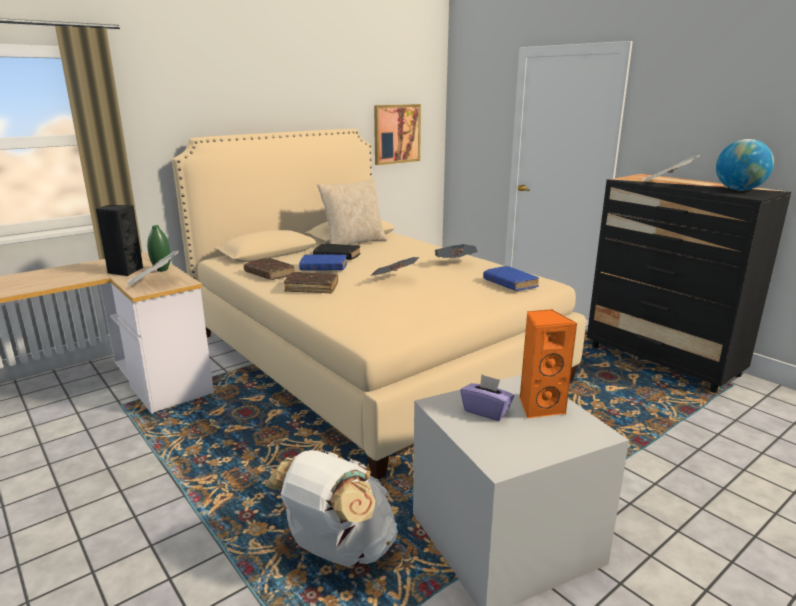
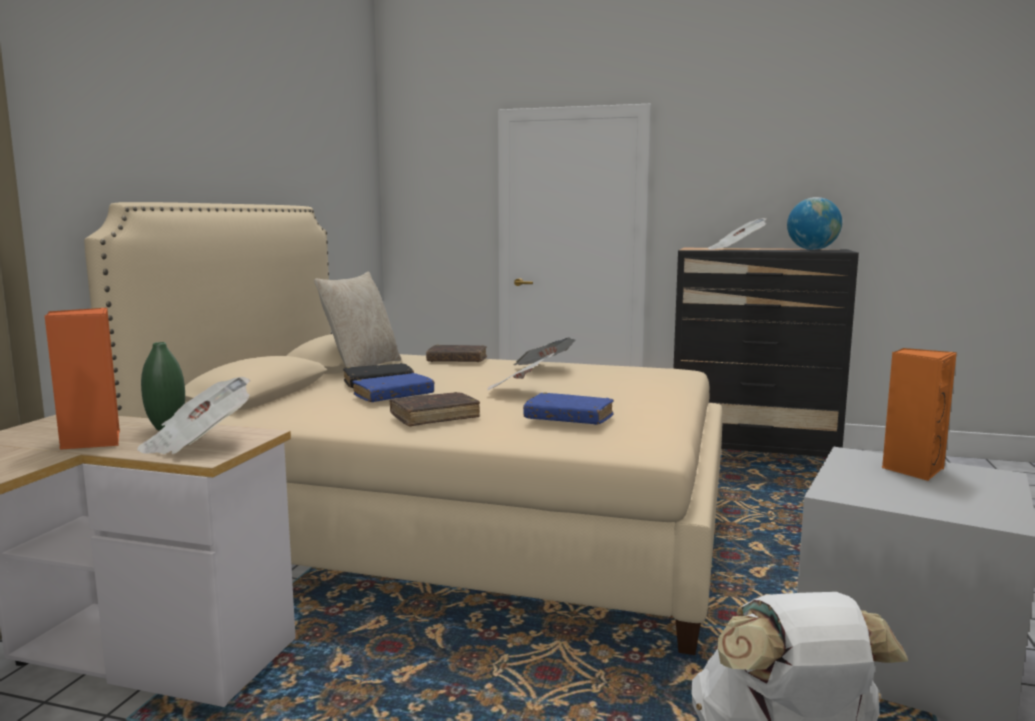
camera: 35 degrees left, 10 degrees down
black speaker [96,205,143,276] -> orange speaker [44,308,120,450]
brown book [244,257,295,280] -> brown book moved to [426,344,487,362]
picture [374,104,421,165] -> none
purple tissue box [460,374,514,421] -> none
blue book [483,266,539,291] -> blue book moved to [523,392,614,425]

